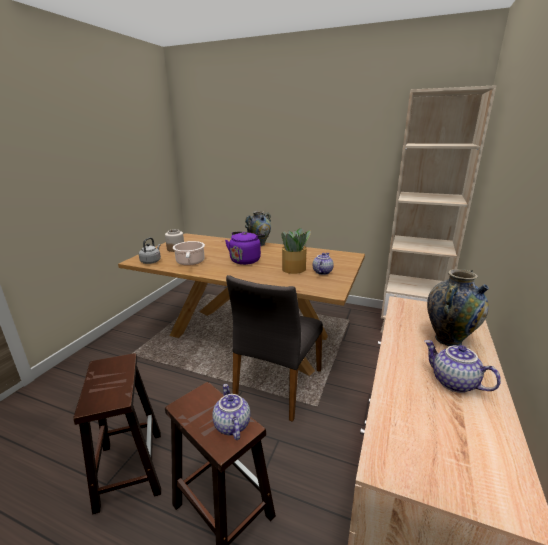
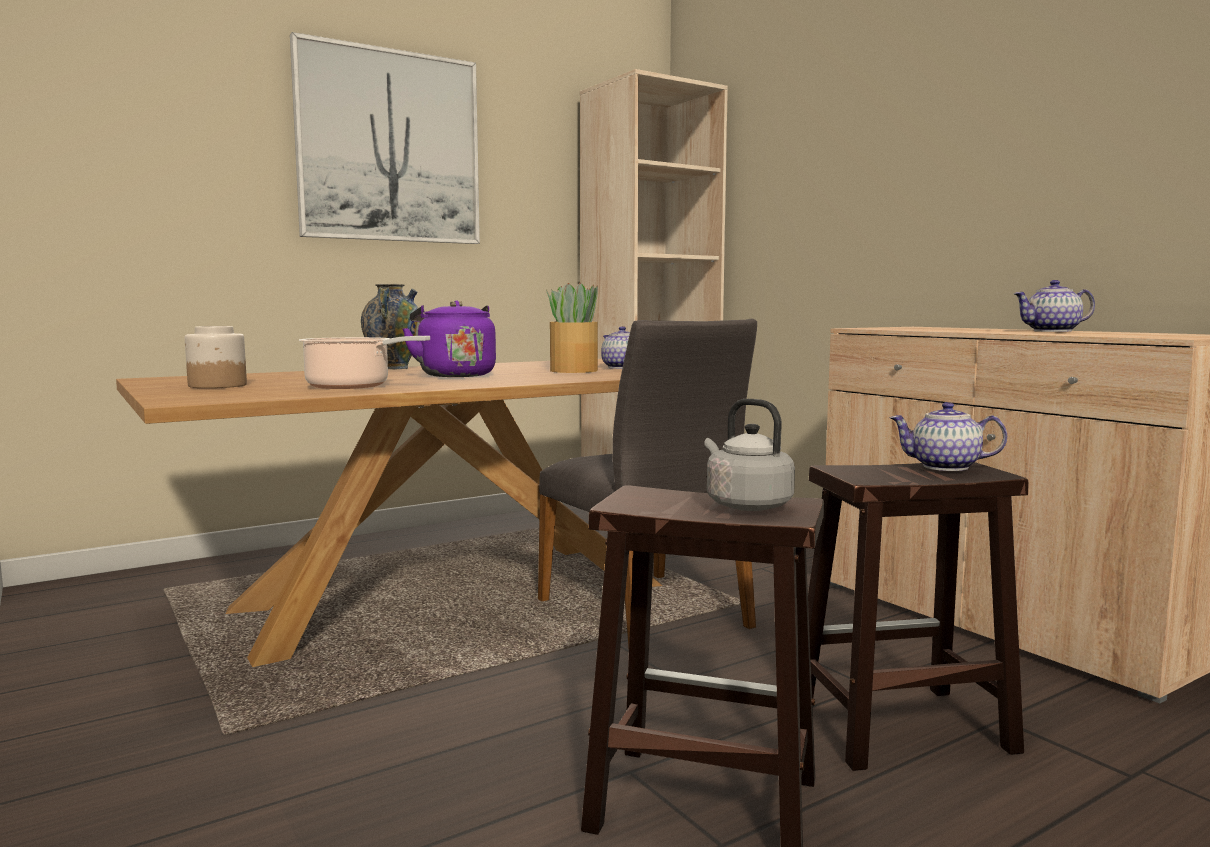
camera: 55 degrees left, 15 degrees down
grey kettle [139,237,161,264] -> grey kettle moved to [704,399,795,511]
vase [427,269,489,346] -> none
none -> picture [290,32,480,244]

